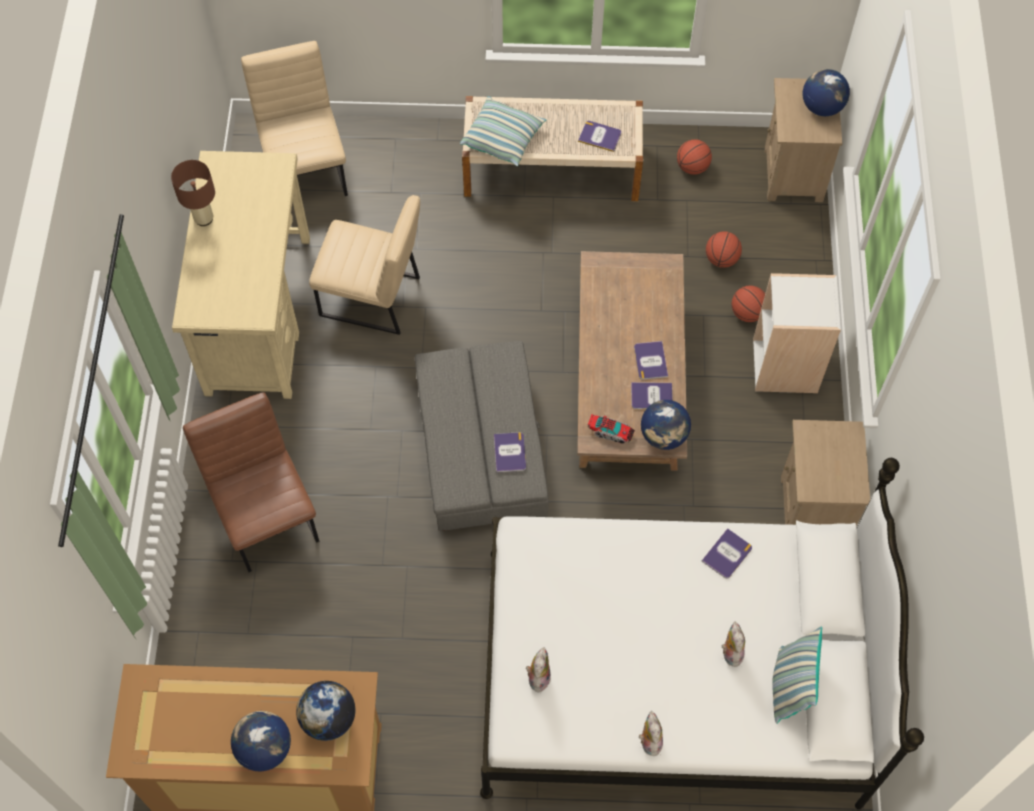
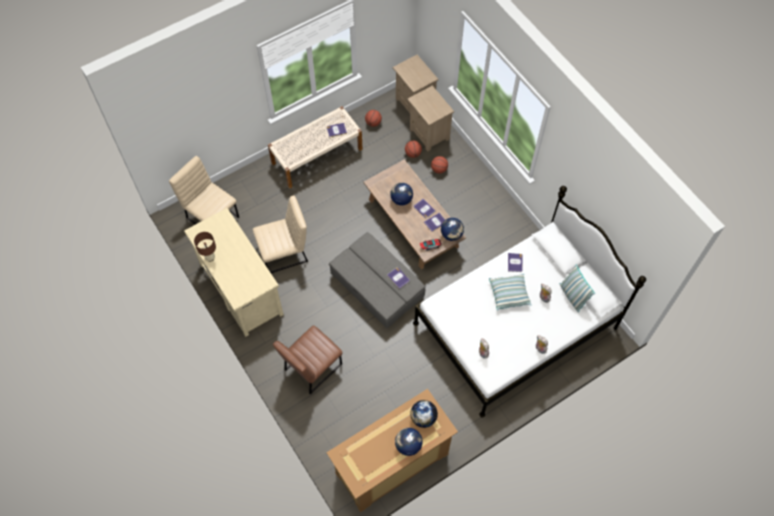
camera: 35 degrees left, 0 degrees up
brown chair [183,392,319,572] -> brown chair turned 75 degrees counterclockwise [273,326,342,394]
pillow [460,96,546,166] -> pillow moved to [489,274,532,311]
bookcase [753,273,841,393] -> none
beige nightstand [781,420,870,526] -> beige nightstand moved to [407,86,454,151]
globe [803,69,850,116] -> globe moved to [390,183,413,205]

